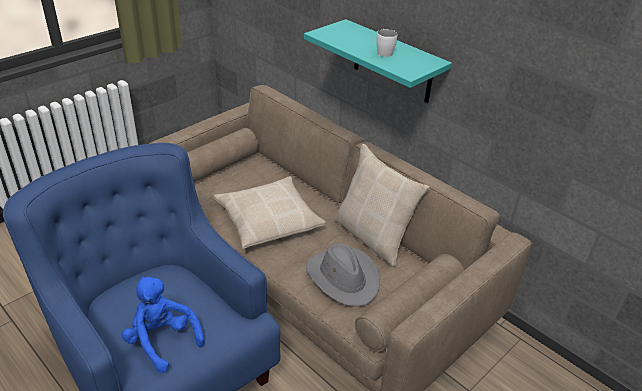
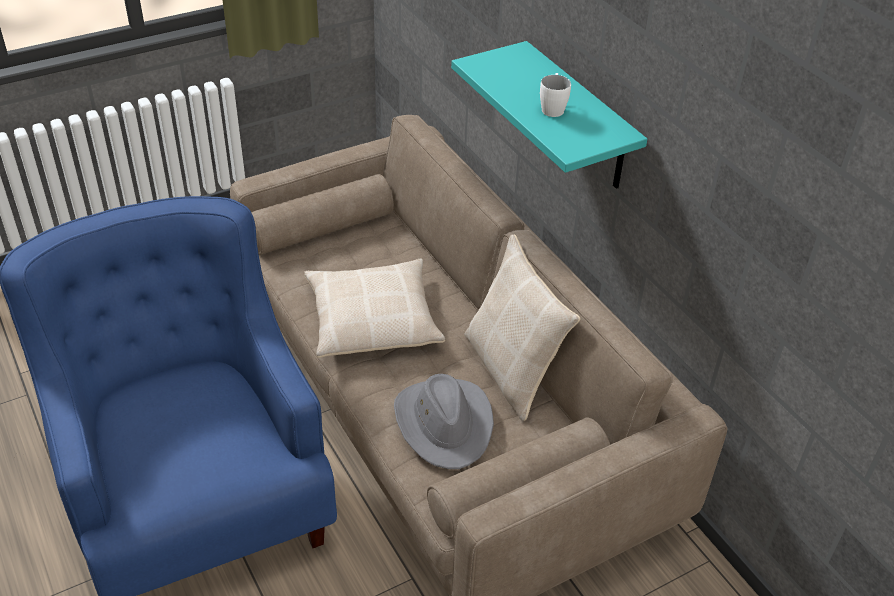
camera: 15 degrees right, 5 degrees up
blue plush toy [122,277,204,373] -> none

